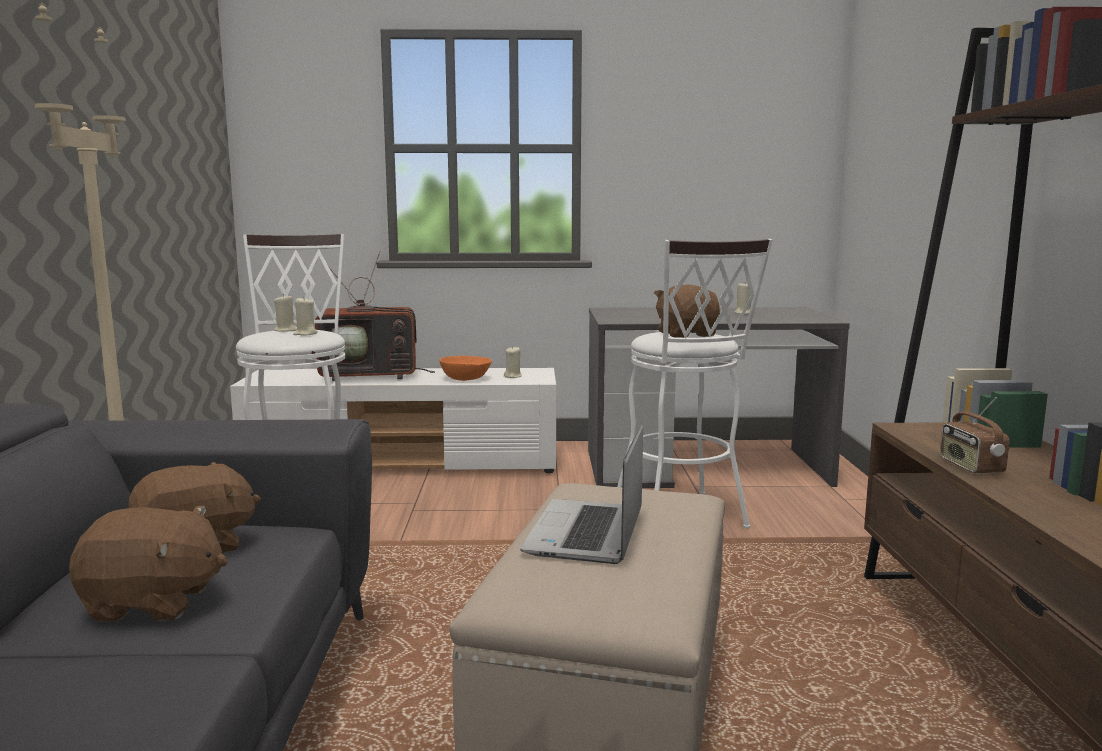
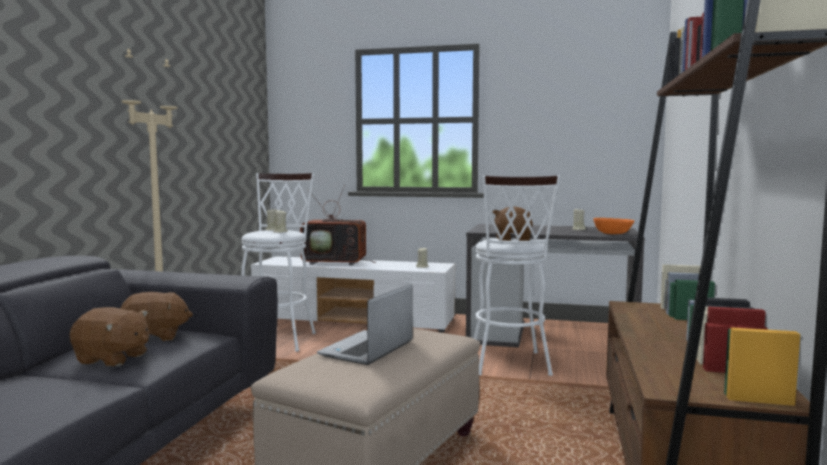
camera: 15 degrees right, 5 degrees down
orange bowl [440,356,492,381] -> orange bowl moved to [593,218,634,234]
radio [940,397,1010,474] -> none

